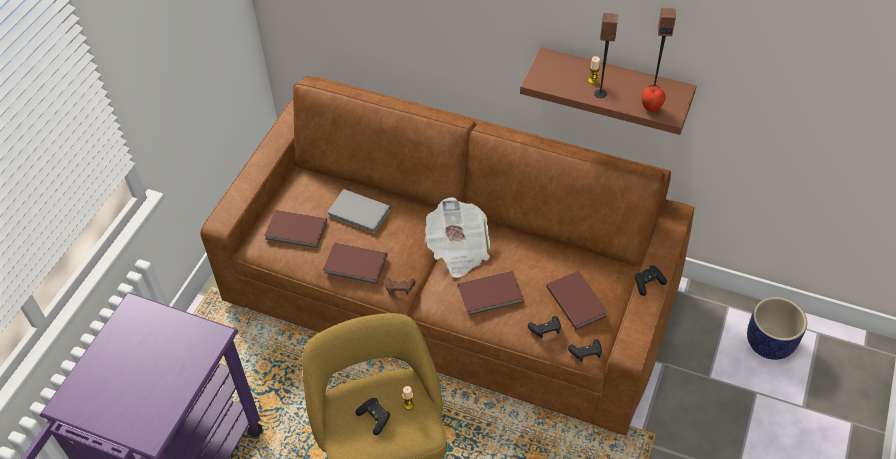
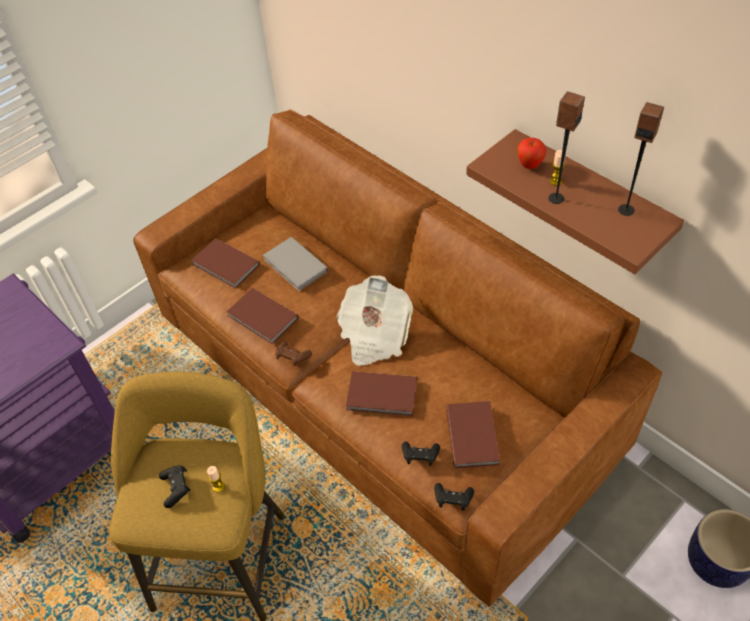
camera: 25 degrees right, 0 degrees up
black game controller [635,266,667,296] -> none
apple [641,86,666,112] -> apple moved to [517,138,546,169]

